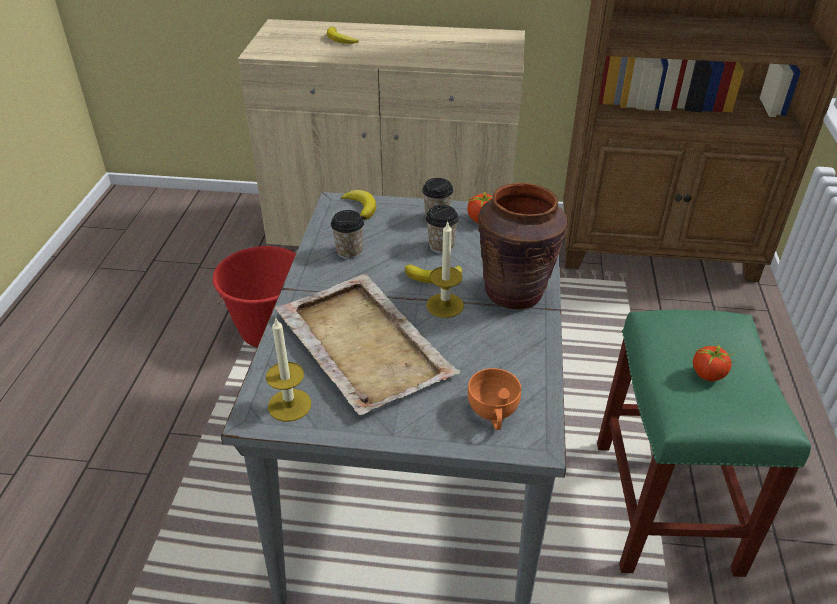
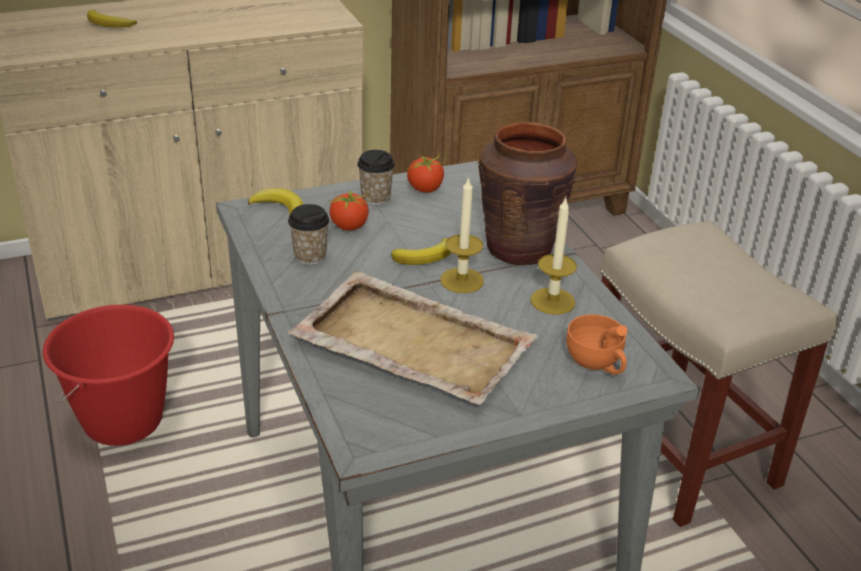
camera: 30 degrees left, 5 degrees down
candle [266,318,311,422] -> candle moved to [530,197,577,315]
cup [426,205,459,254] -> none
green stool [597,310,811,577] -> beige stool [600,221,838,527]
tomato [693,342,736,381] -> tomato moved to [328,190,370,231]

